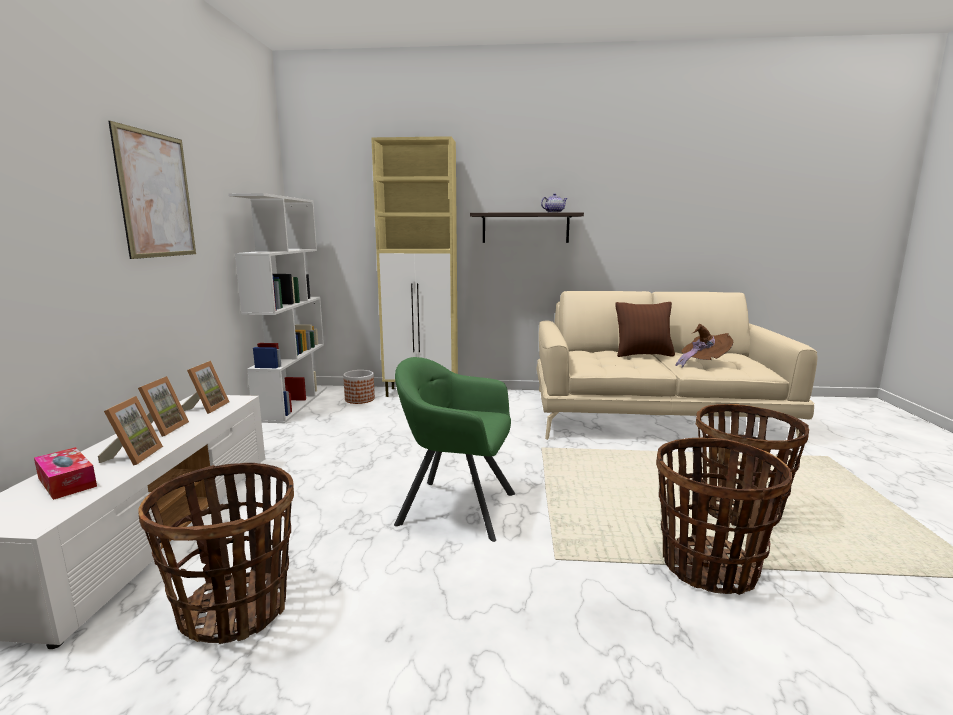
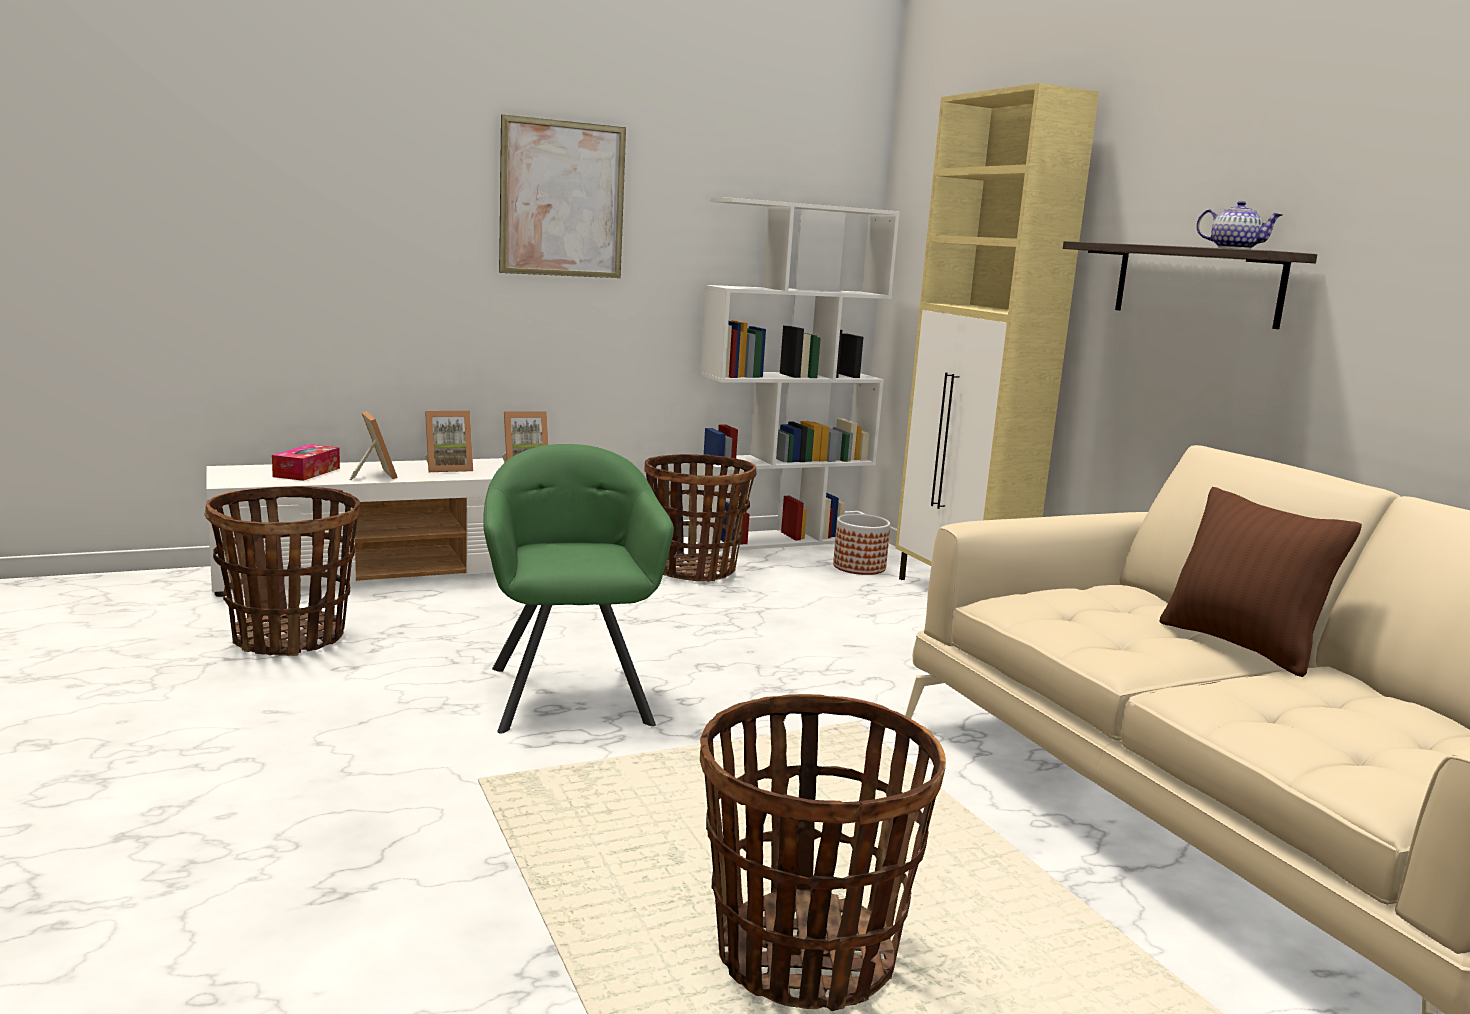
camera: 60 degrees right, 0 degrees up
picture frame [98,396,163,466] -> picture frame turned 90 degrees counterclockwise [350,411,398,480]
basket [656,438,792,595] -> basket moved to [644,454,756,582]
brown hat [675,324,733,368] -> none

